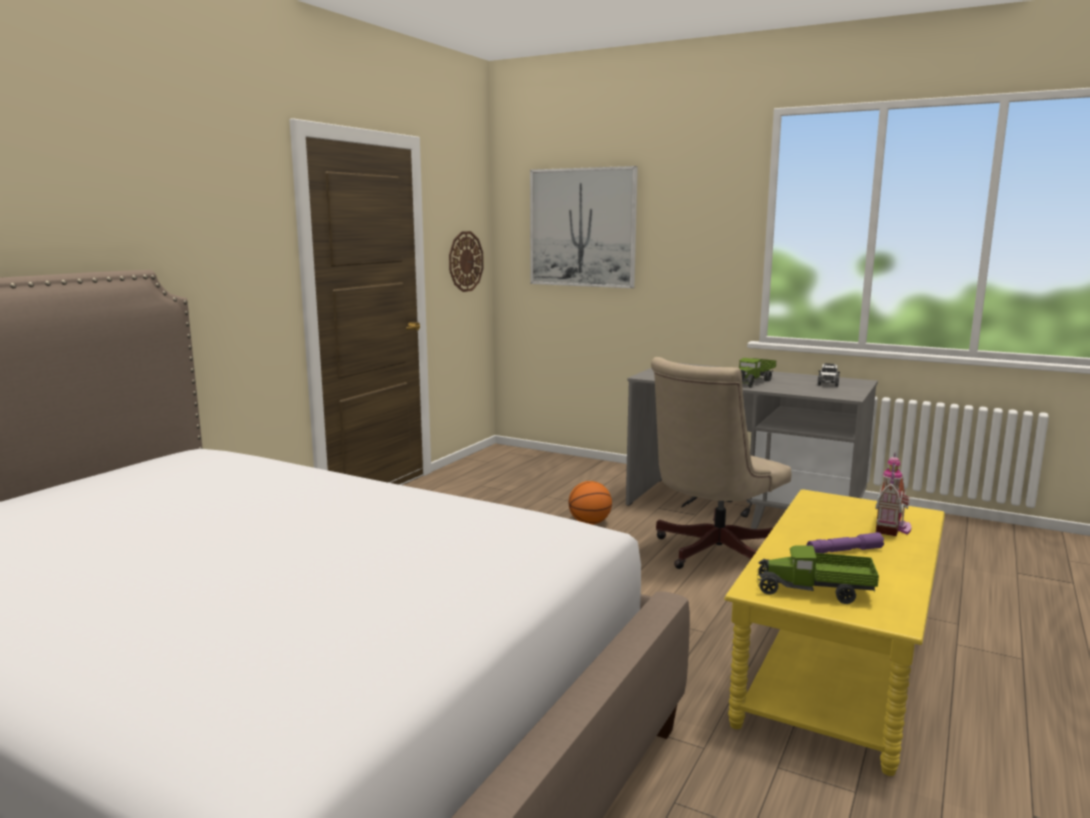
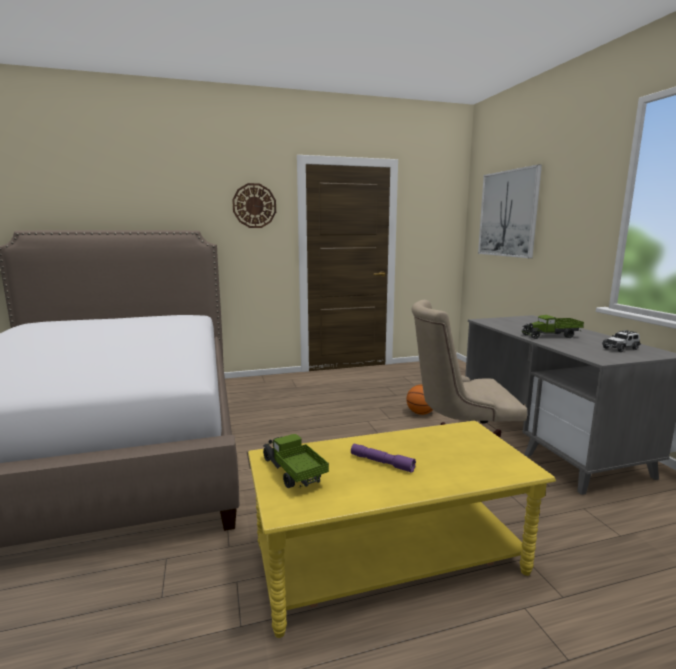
camera: 45 degrees right, 0 degrees up
wall clock [449,231,484,292] -> wall clock moved to [232,183,276,228]
toy house [876,453,911,536] -> none

